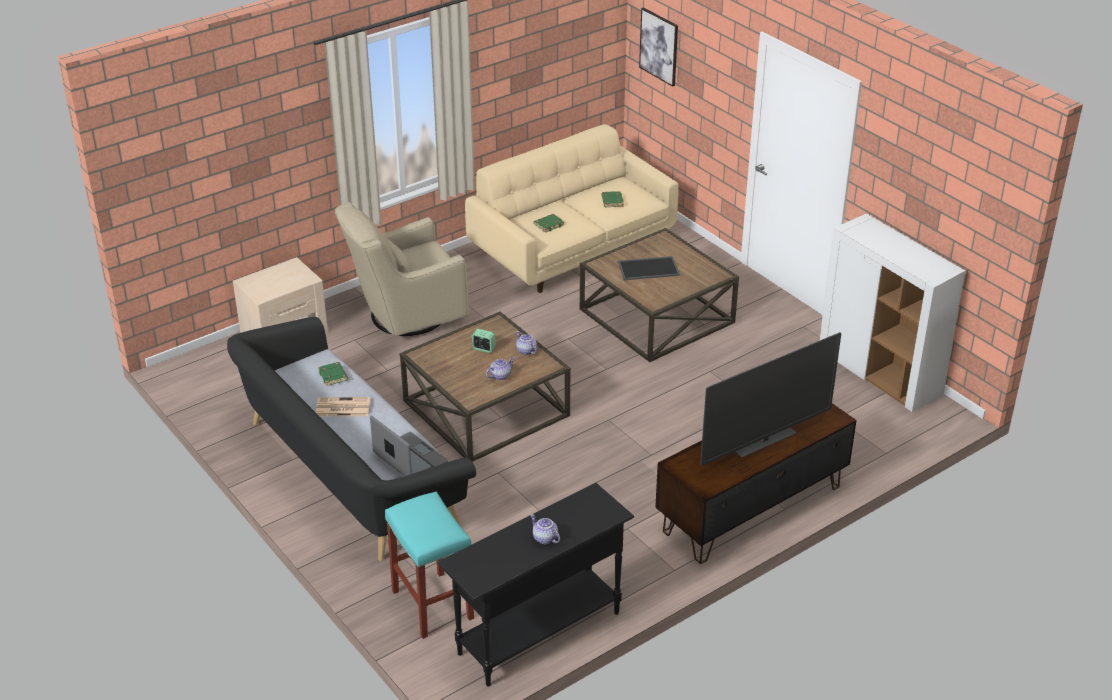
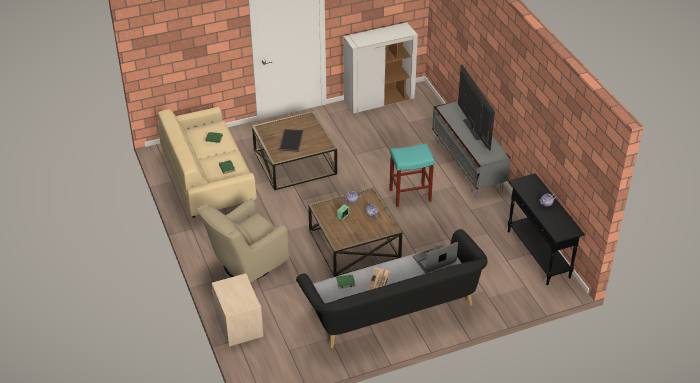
camera: 75 degrees left, 5 degrees up
beige armchair [335,202,469,336] -> beige armchair turned 60 degrees clockwise [198,198,289,283]
turquoise stool [385,492,474,639] -> turquoise stool moved to [389,143,435,207]
picture [639,7,678,87] -> none
brown tv stand [655,403,857,564] -> grey tv stand [432,101,511,199]

